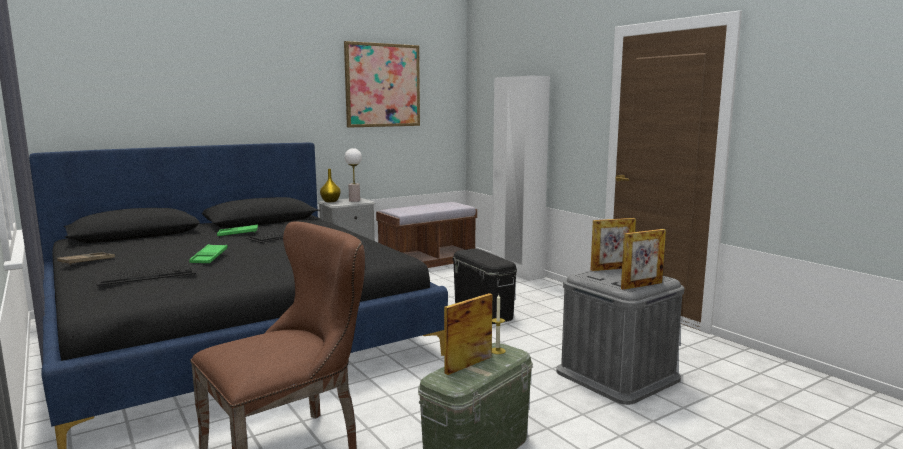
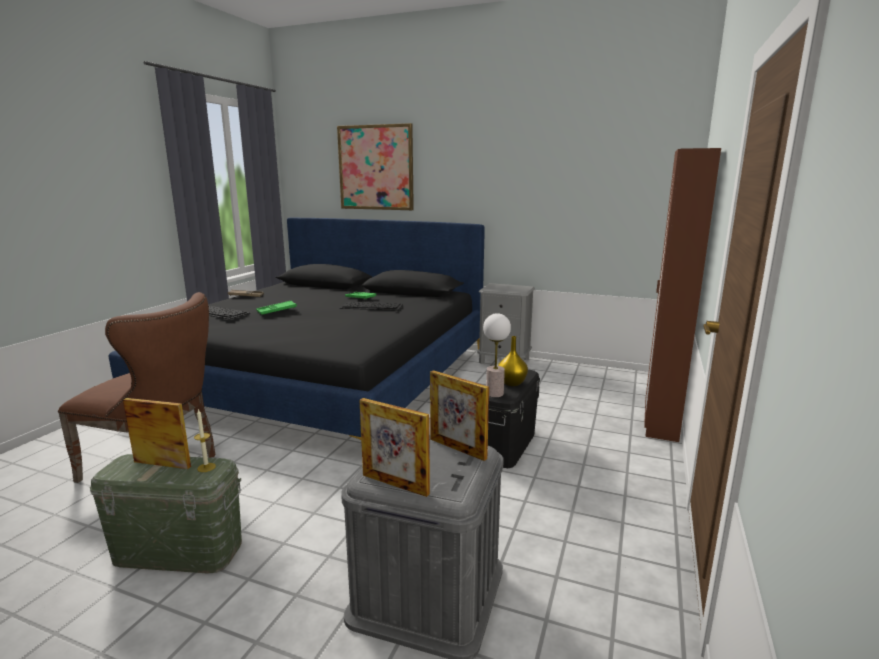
camera: 55 degrees right, 5 degrees up
yellow vase [320,169,341,202] -> yellow vase moved to [498,336,528,386]
picture [344,41,420,128] -> picture moved to [337,123,414,210]
table lamp [345,148,362,202] -> table lamp moved to [483,313,511,398]
brown bench [376,202,477,268] -> none
white wardrobe [492,76,550,280] -> brown wardrobe [644,148,721,442]

